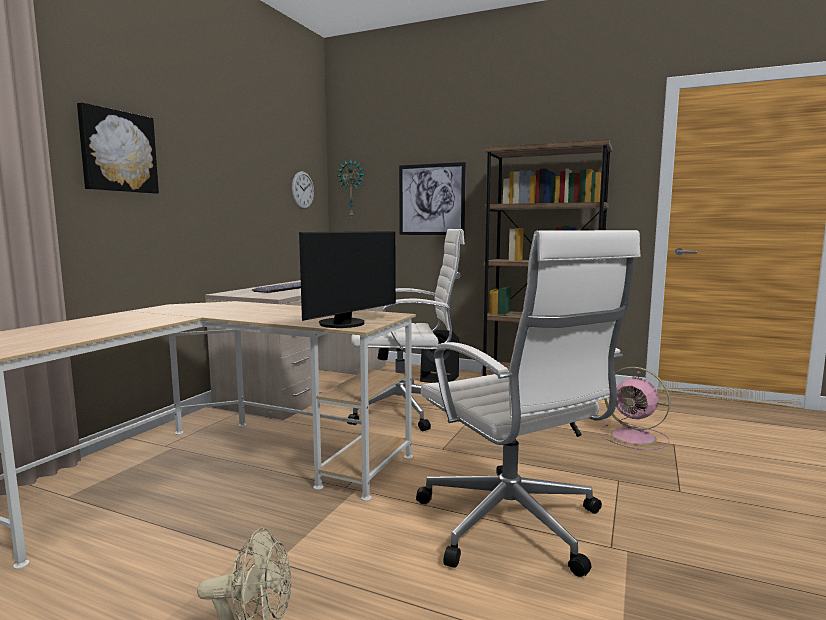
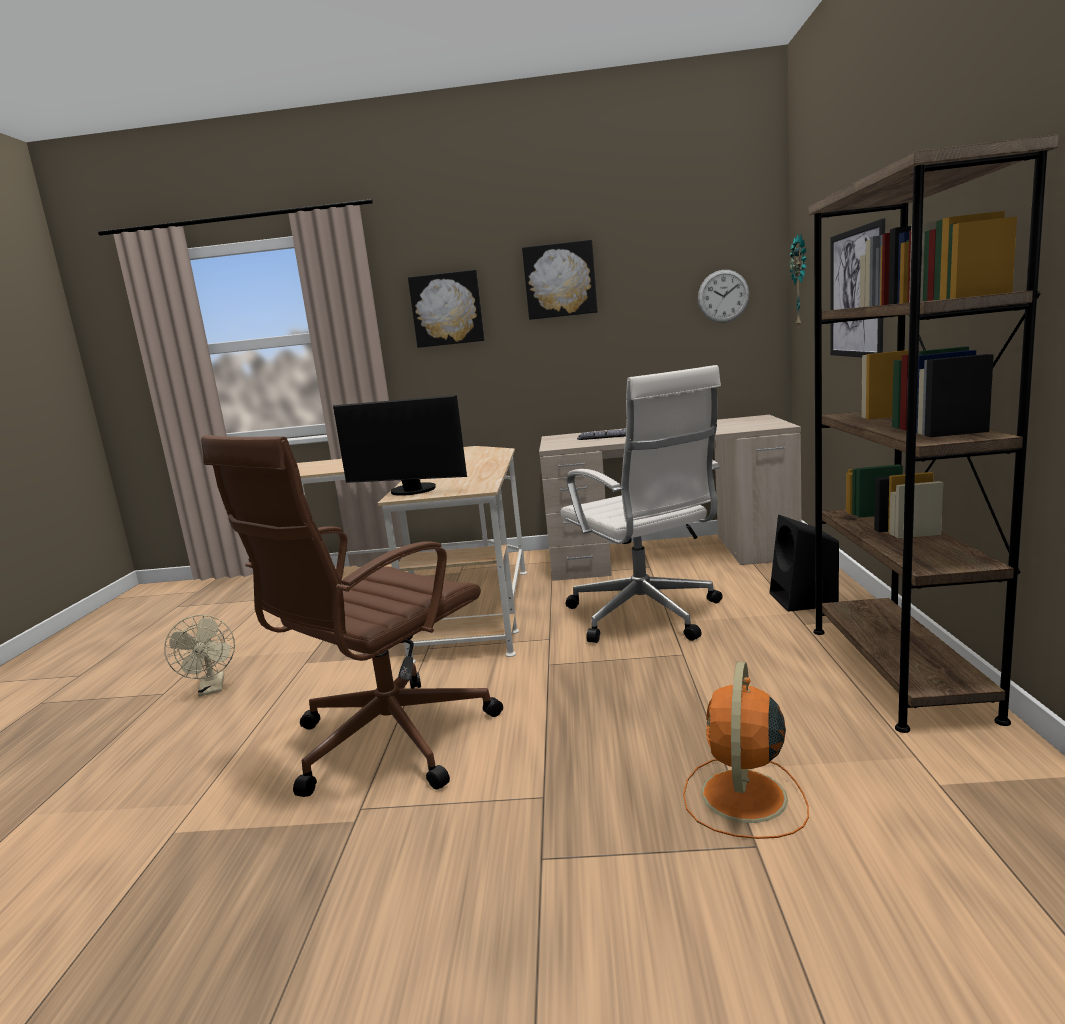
camera: 70 degrees right, 5 degrees up
white office chair [416,230,641,577] -> brown office chair [201,435,503,797]
pink fan [601,367,670,450] -> orange fan [683,662,809,839]
none -> picture [522,240,597,320]

